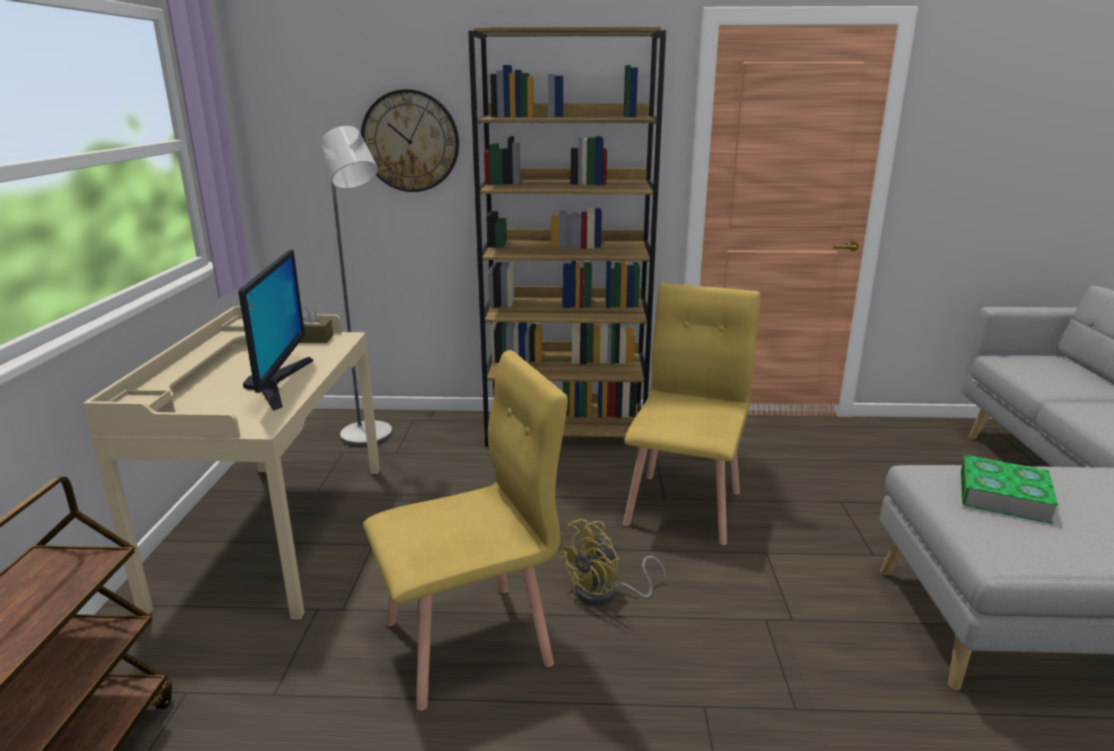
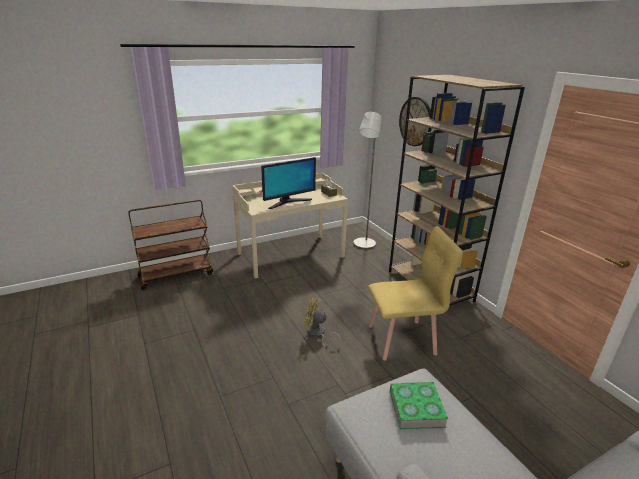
camera: 60 degrees right, 5 degrees up
yellow chair [363,350,568,711] -> none

